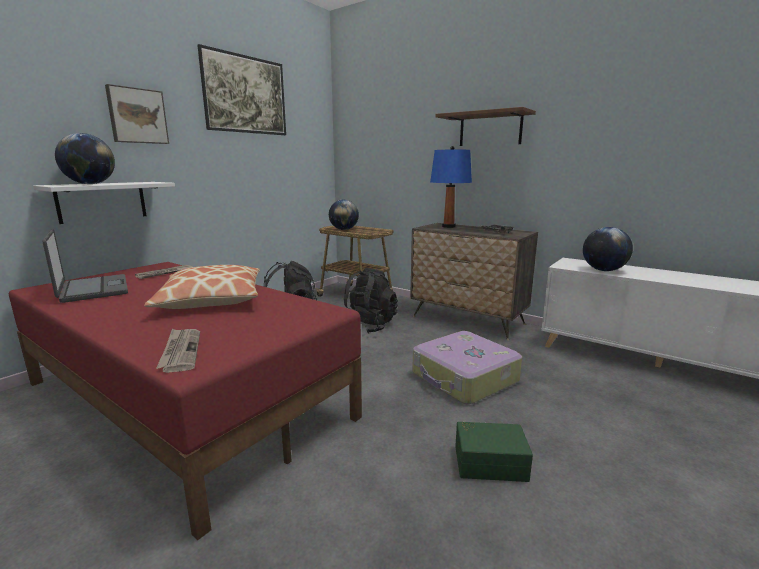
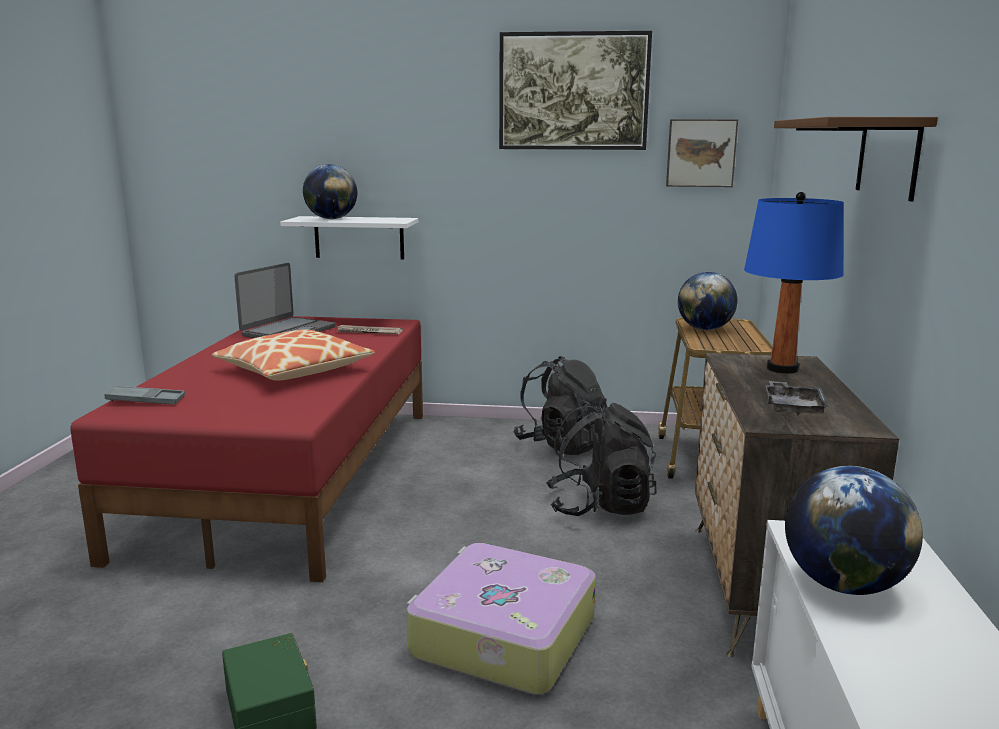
camera: 60 degrees right, 0 degrees up
picture [105,84,169,144] -> picture moved to [666,119,738,187]
newspaper [156,329,200,373] -> grey tray [105,386,185,404]

